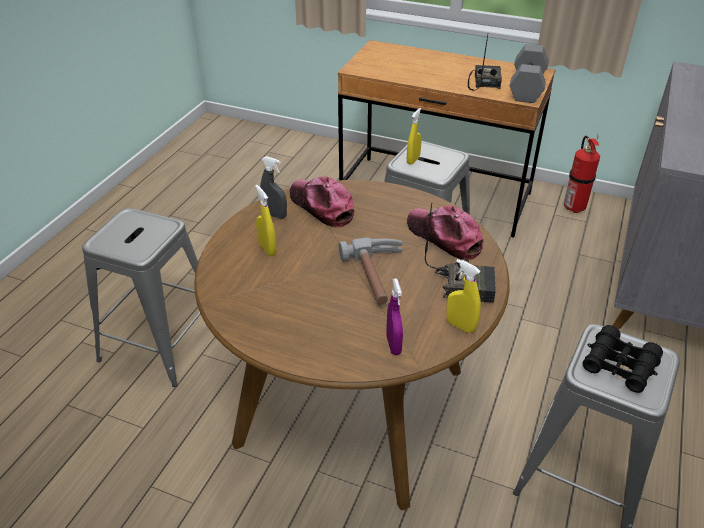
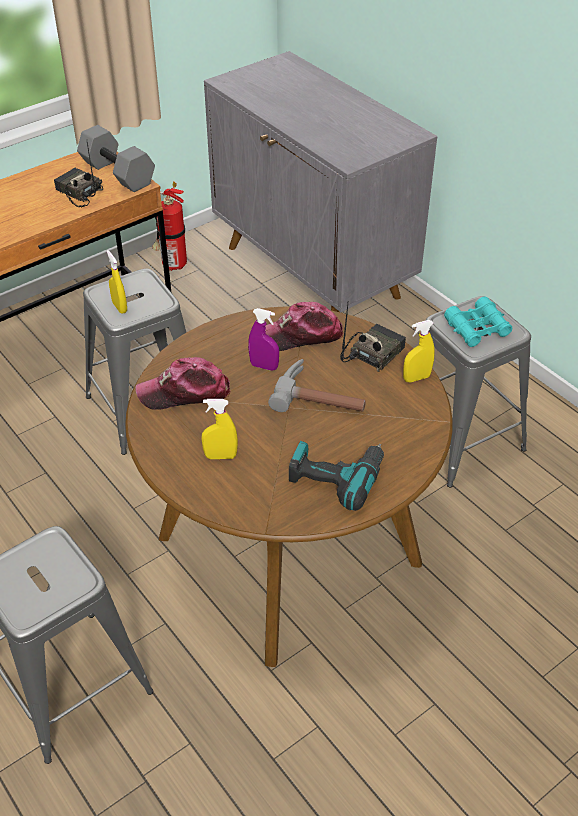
camera: 60 degrees left, 5 degrees up
grey spray bottle [260,156,287,219] -> none
purple spray bottle [386,278,403,355] -> purple spray bottle moved to [248,308,279,371]
black binoculars [583,325,663,393] -> turquoise binoculars [444,296,513,347]
none -> power drill [289,441,384,511]

